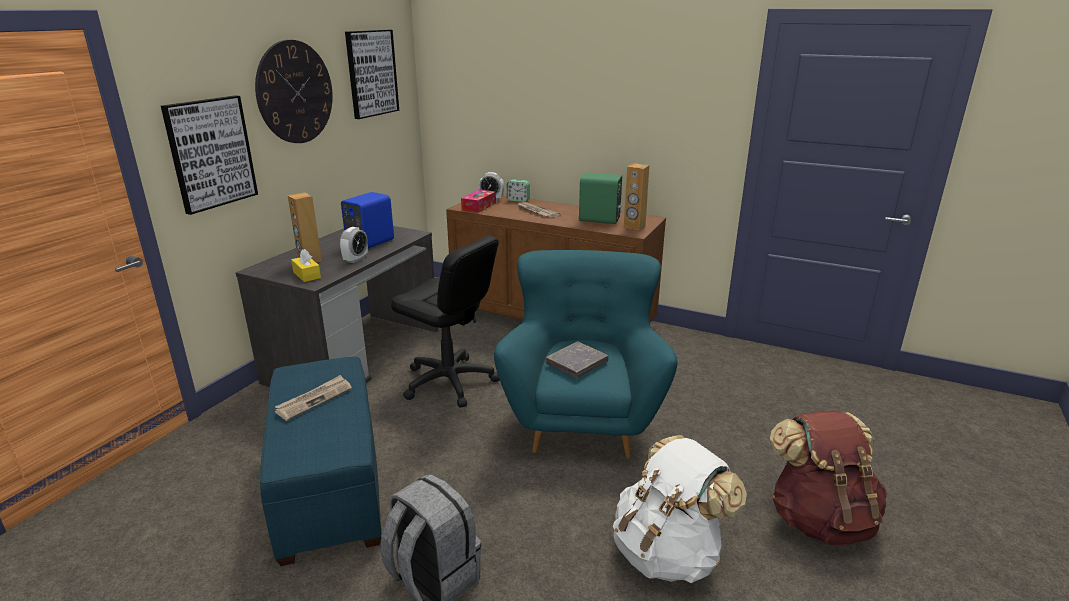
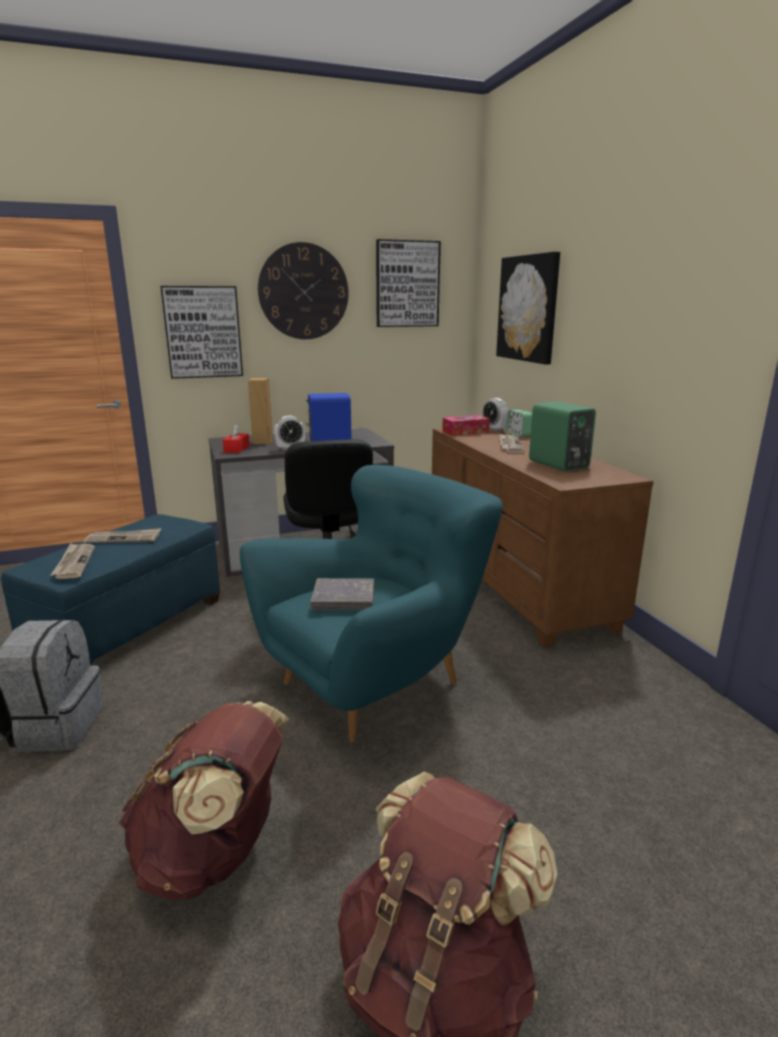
camera: 45 degrees right, 5 degrees down
yellow tissue box [291,249,321,282] -> red tissue box [223,424,250,453]
white backpack [613,435,747,583] -> brown backpack [119,701,289,900]
brown speaker [624,163,649,230] -> none
none -> newspaper [51,543,95,579]
none -> picture [496,251,560,365]

